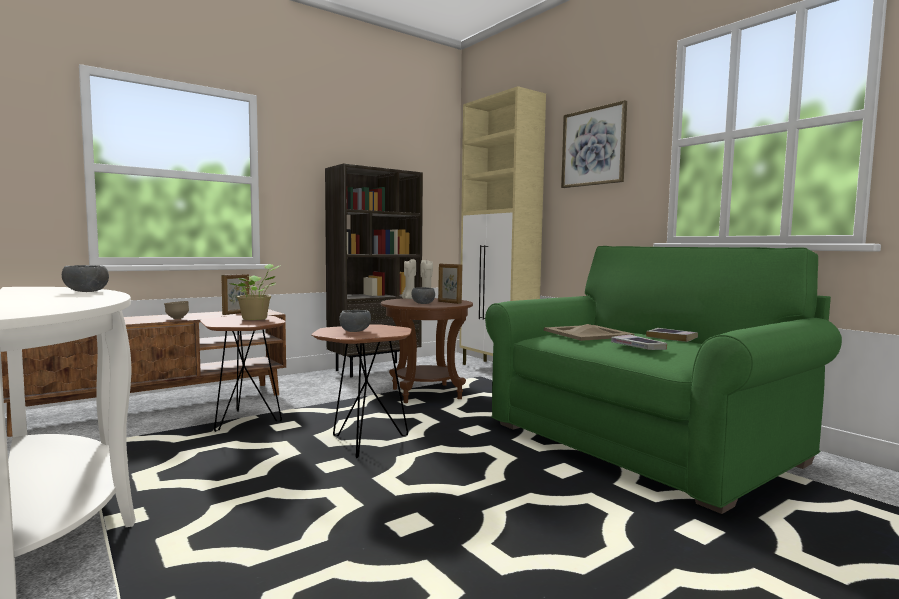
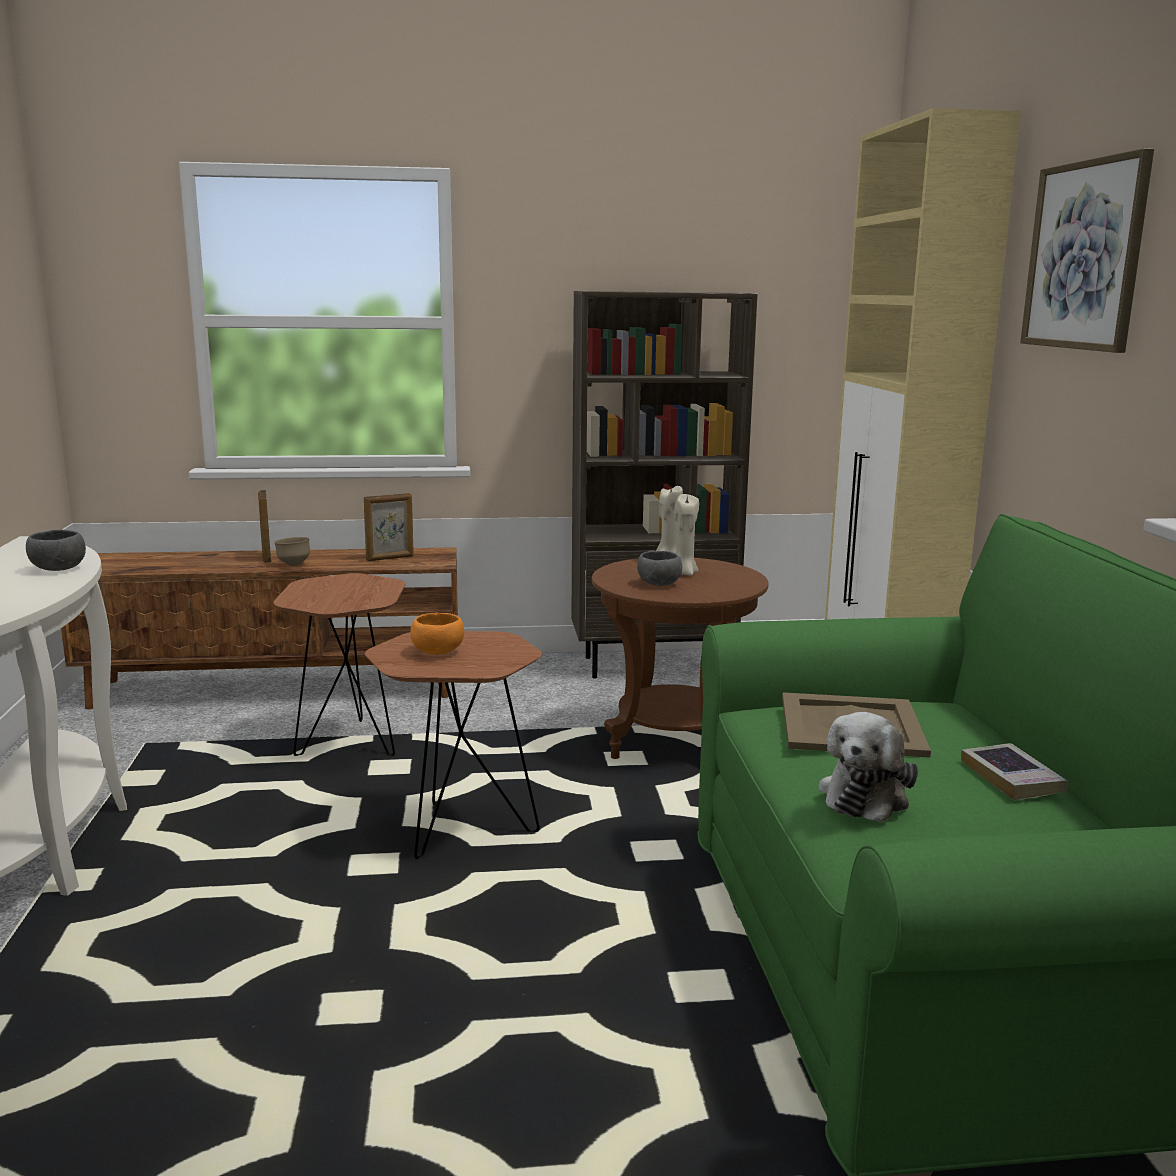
camera: 30 degrees right, 10 degrees up
potted plant [228,264,281,320] -> none
grey bowl [339,310,371,332] -> orange bowl [410,613,464,655]
picture frame [438,264,462,304] -> picture frame moved to [258,490,271,563]
book [611,335,667,350] -> plush toy [819,712,918,822]

